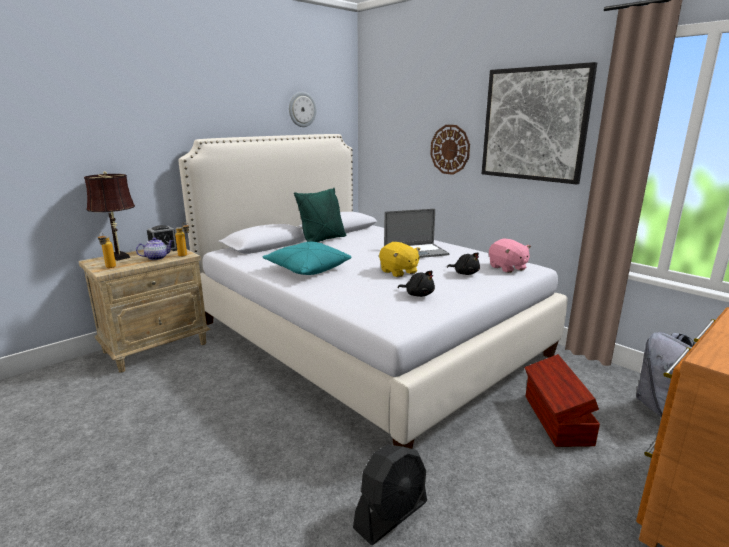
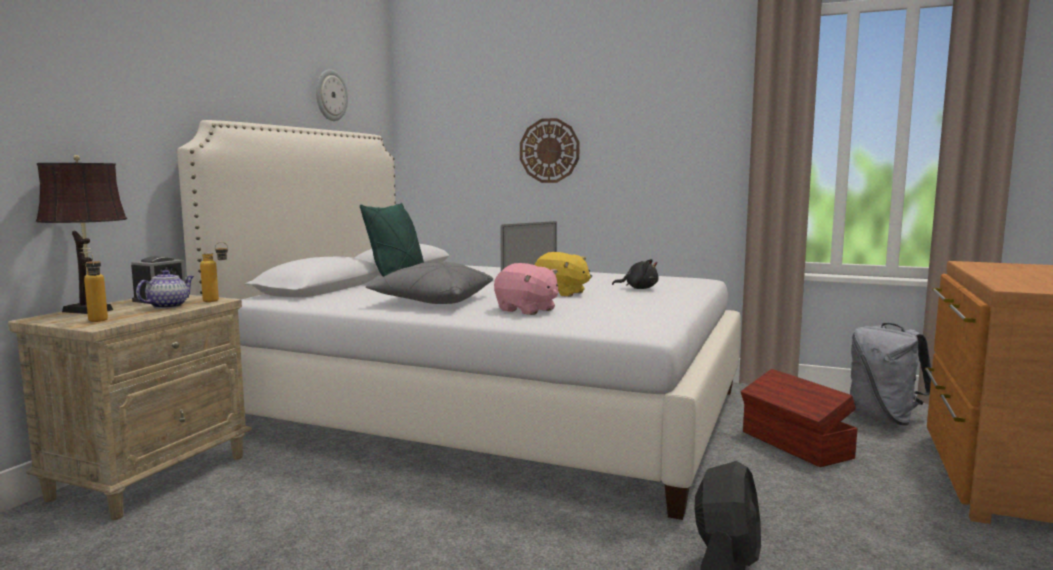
camera: 25 degrees left, 10 degrees down
turquoise pillow [262,242,352,275] -> grey pillow [366,261,493,304]
black plush toy [398,270,435,297] -> none
picture [482,62,597,184] -> none
pink plush toy [489,238,531,273] -> pink plush toy moved to [494,263,558,315]

